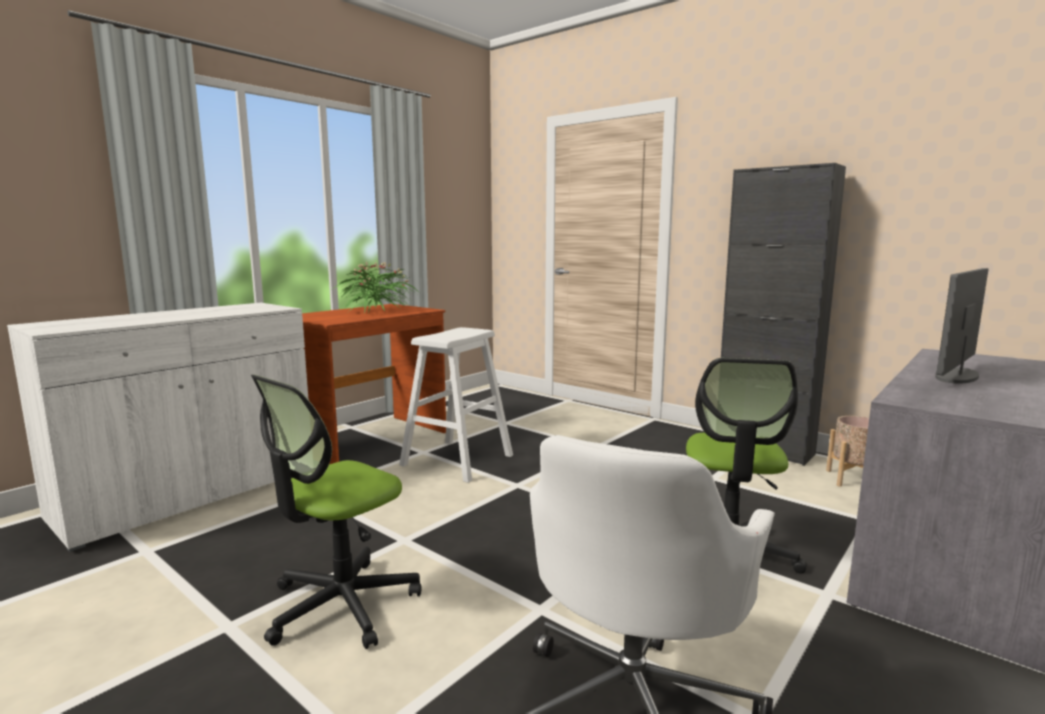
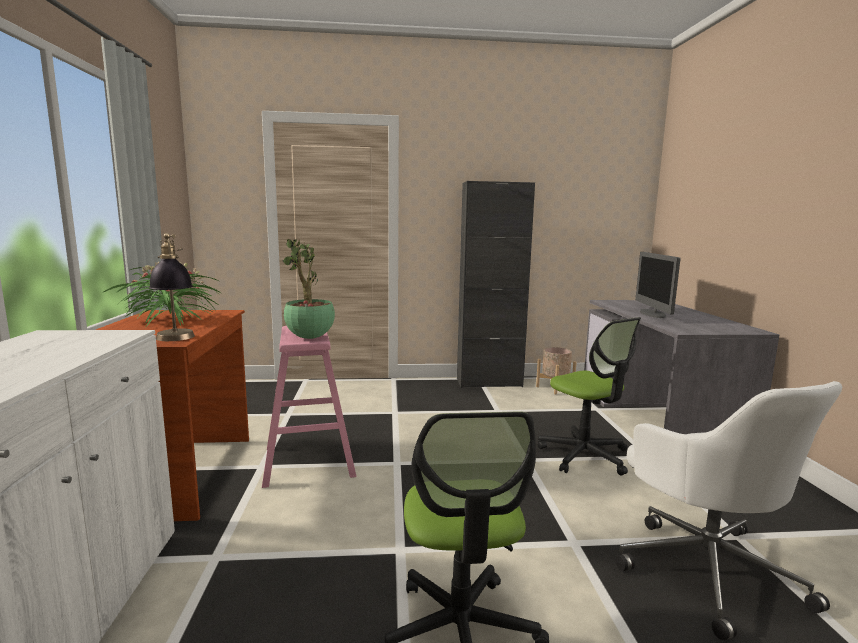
camera: 45 degrees left, 0 degrees up
white stool [399,327,513,483] -> pink stool [262,326,357,488]
none -> table lamp [149,233,195,341]
none -> potted plant [282,239,335,339]

